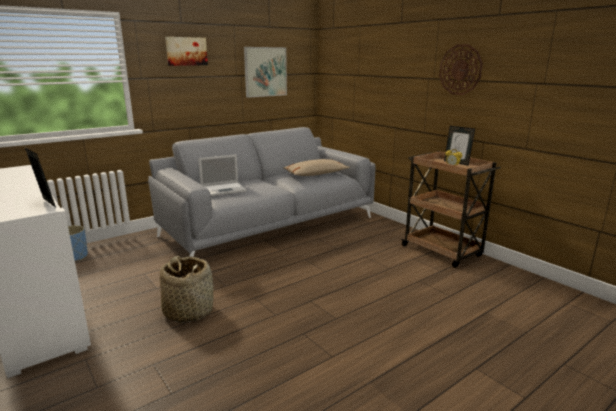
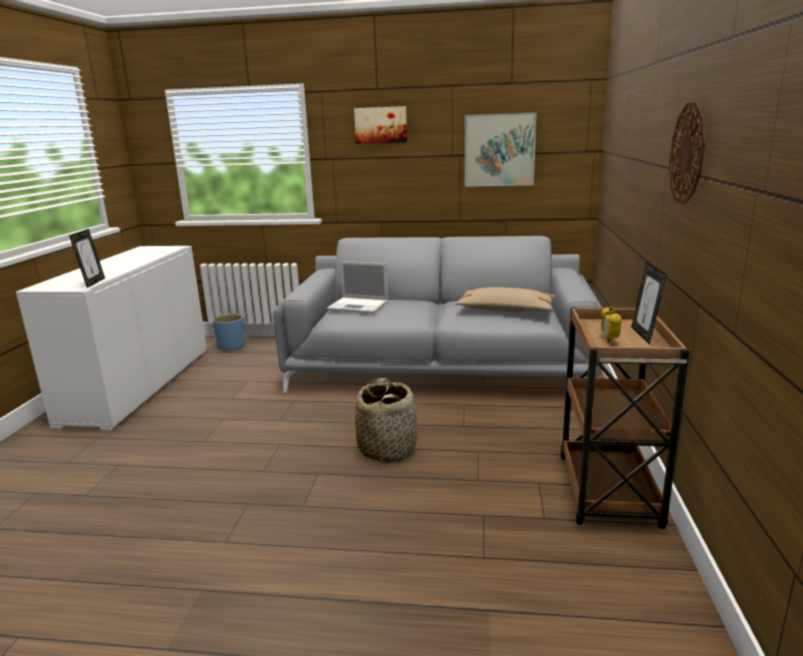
camera: 45 degrees right, 0 degrees up
basket [160,256,213,323] -> basket moved to [355,378,417,462]

